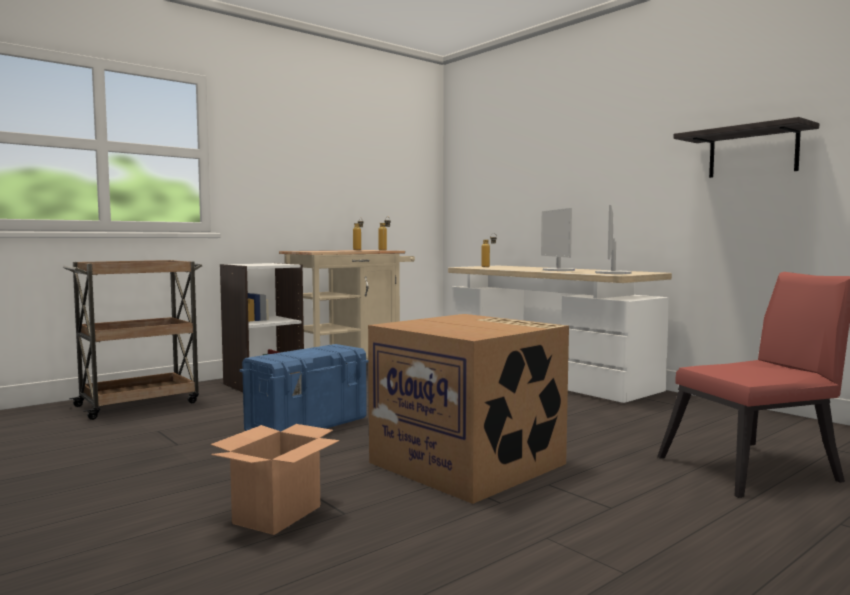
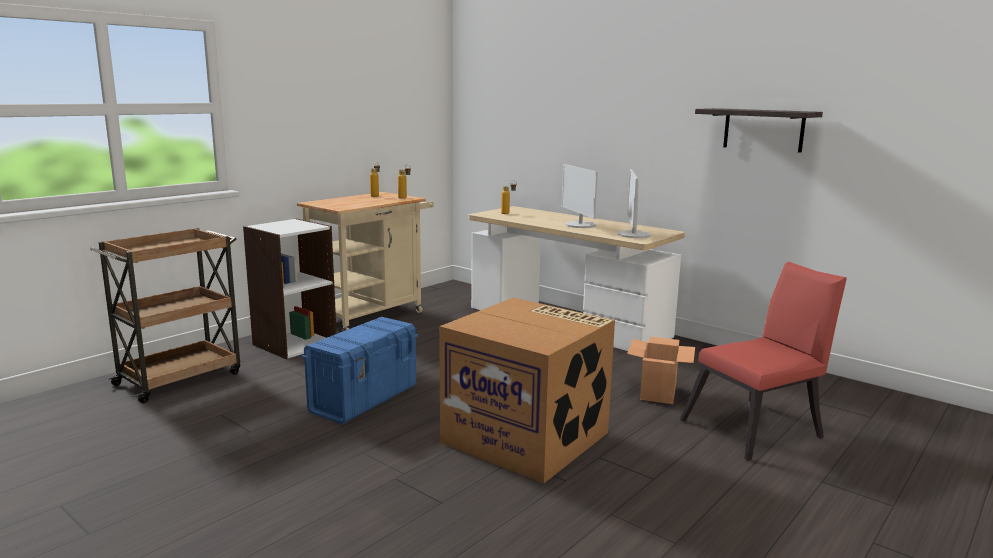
camera: 10 degrees left, 10 degrees up
cardboard box [211,424,340,535] -> cardboard box moved to [627,337,695,404]

